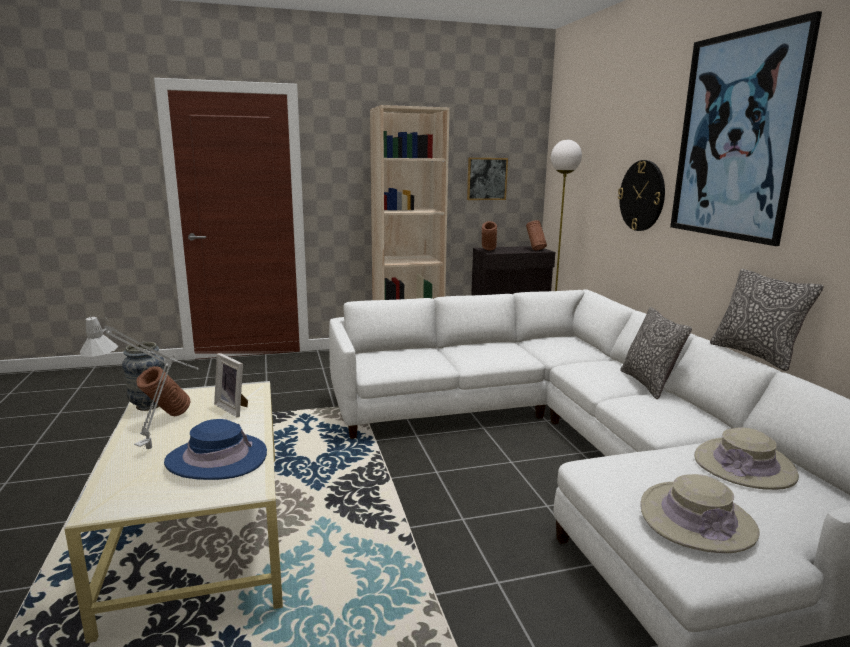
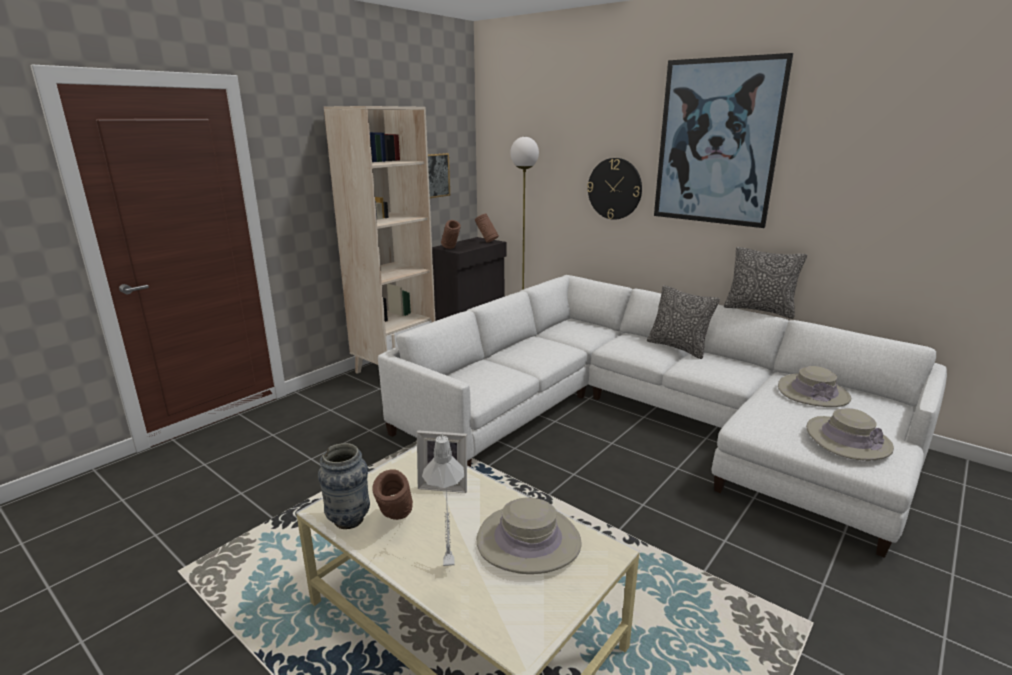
camera: 35 degrees left, 5 degrees up
blue hat [164,419,267,480] -> beige hat [477,497,581,574]

